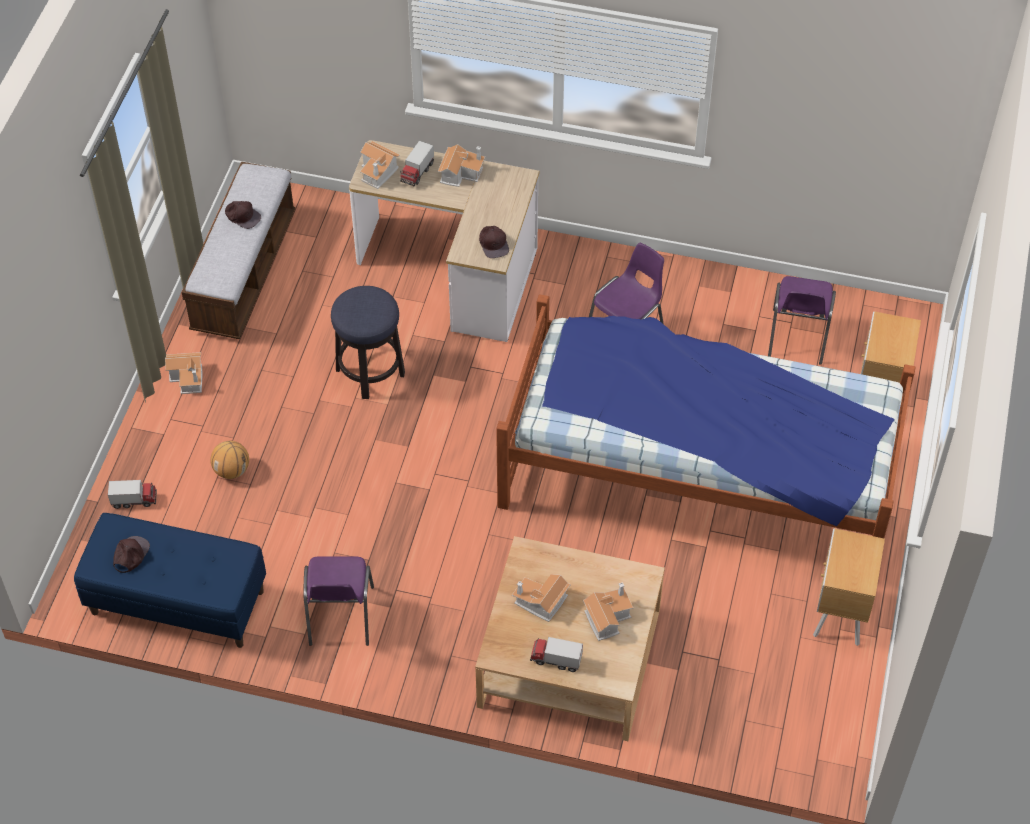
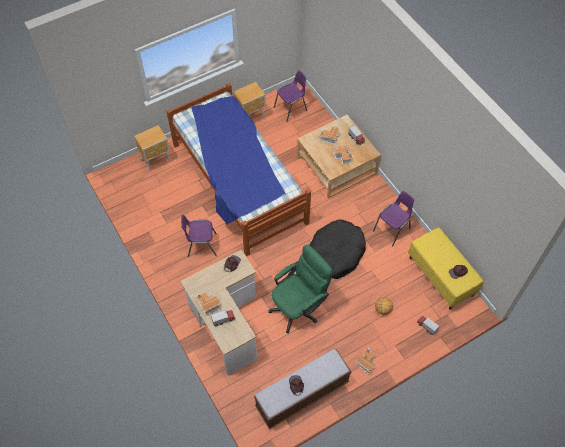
camera: 135 degrees left, 5 degrees up
blue bench [74,513,266,648] -> yellow bench [408,227,483,310]
stool [331,286,405,399] -> green office chair [268,245,333,333]
toy house [360,141,400,189] -> none
purple chair [768,276,836,365] -> purple chair moved to [274,70,307,122]
none -> black dog bed [310,219,366,279]

